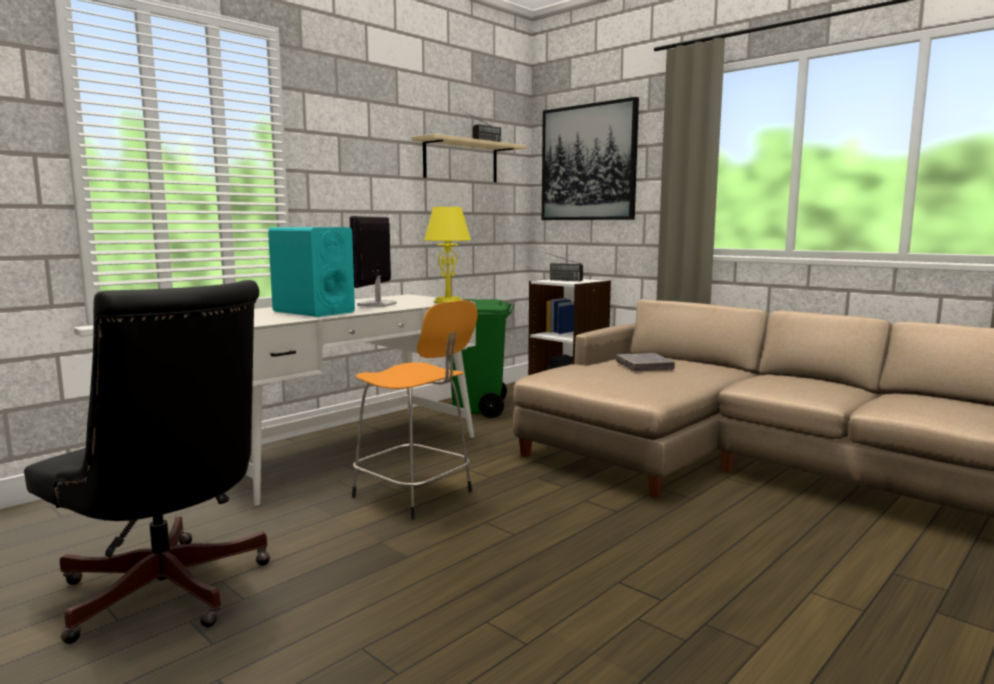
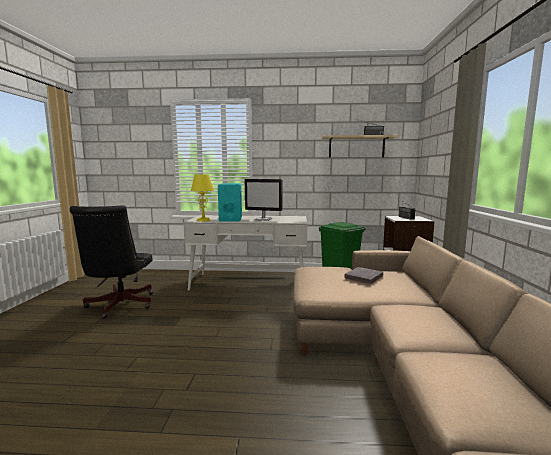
camera: 50 degrees right, 0 degrees up
monitor [350,216,397,307] -> monitor turned 135 degrees counterclockwise [245,179,283,221]
orange stool [352,300,478,519] -> none
yellow table lamp [424,207,471,303] -> yellow table lamp moved to [191,174,214,221]
picture [542,97,639,220] -> none

